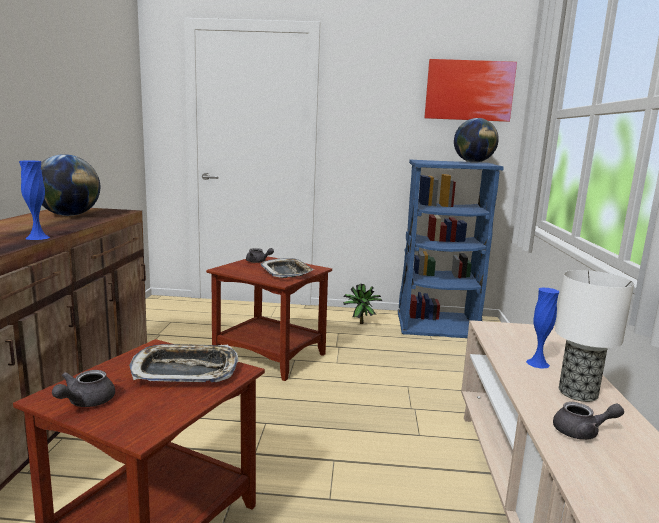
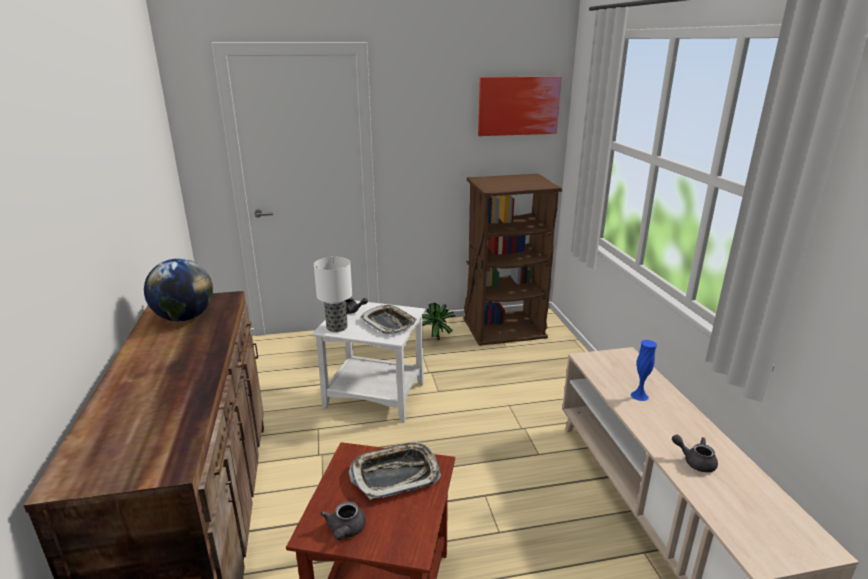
camera: 15 degrees left, 10 degrees up
blue vase [19,160,50,240] -> none
brown side table [206,256,332,381] -> white side table [312,301,425,423]
blue bookcase [398,159,504,338] -> brown bookcase [463,174,562,346]
globe [454,118,499,163] -> none
grey teapot [553,402,624,440] -> grey teapot turned 135 degrees counterclockwise [672,435,718,472]
table lamp [555,270,634,402] -> table lamp moved to [314,257,352,332]

